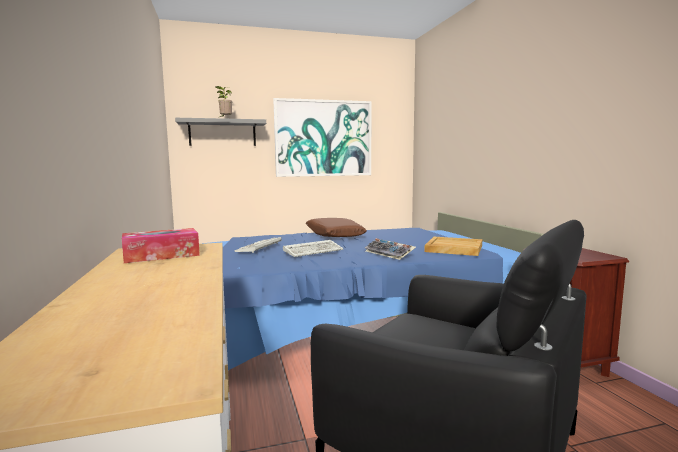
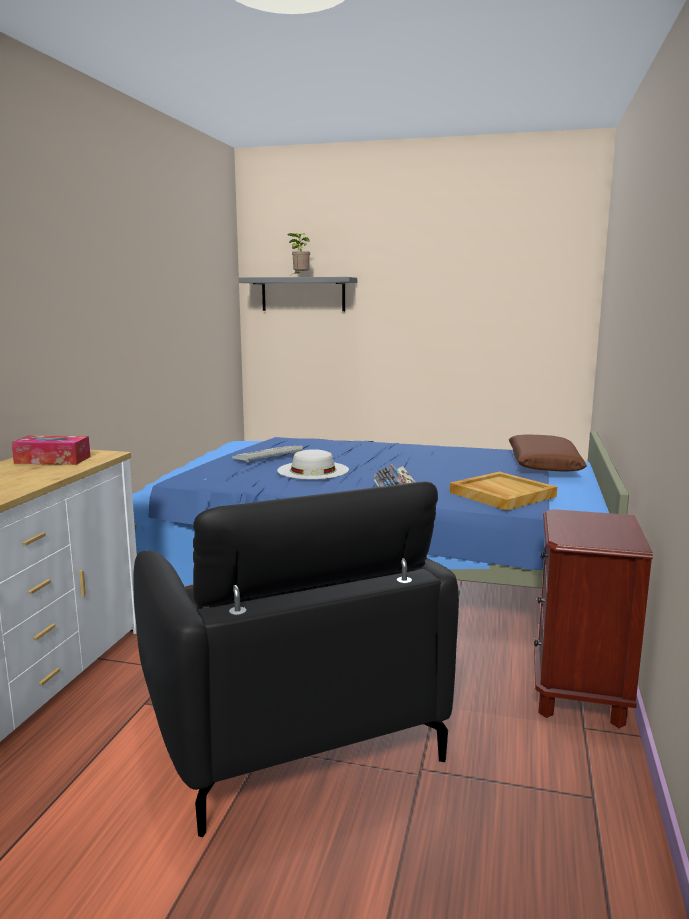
camera: 30 degrees right, 5 degrees up
picture [273,98,371,177] -> none
keyboard [283,240,343,257] -> white hat [277,449,349,479]
brown pillow [306,218,367,237] -> brown pillow moved to [509,434,587,472]

